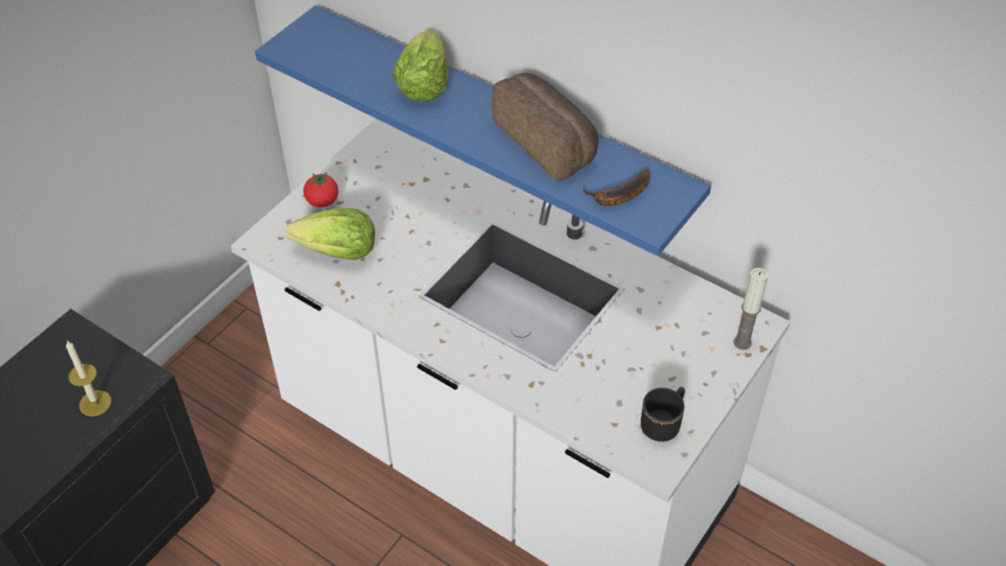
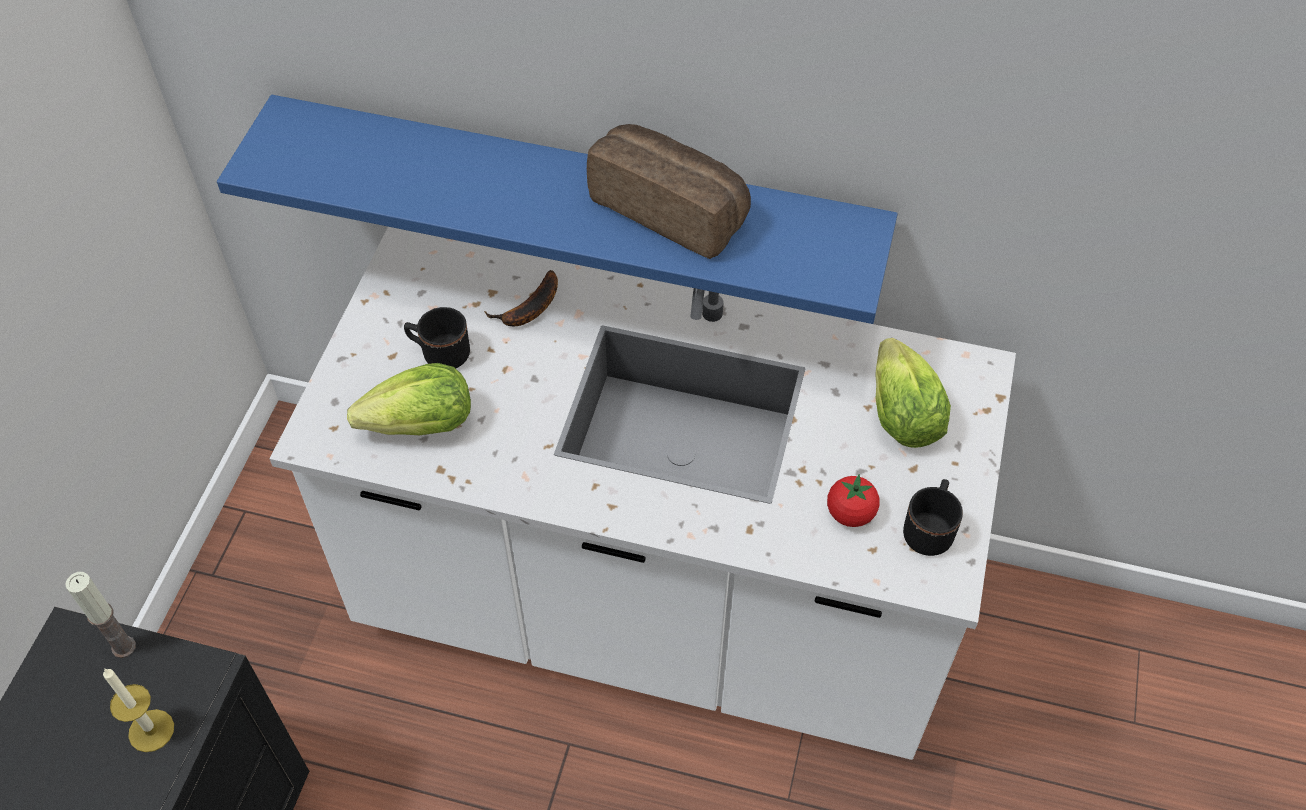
camera: 20 degrees left, 5 degrees up
tomato [303,172,338,207] -> tomato moved to [827,474,879,527]
lettuce [393,29,448,102] -> lettuce moved to [875,338,951,448]
banana [582,170,650,206] -> banana moved to [484,270,558,326]
candle [733,268,768,350] -> candle moved to [65,572,136,658]
none -> black mug [404,307,470,368]

